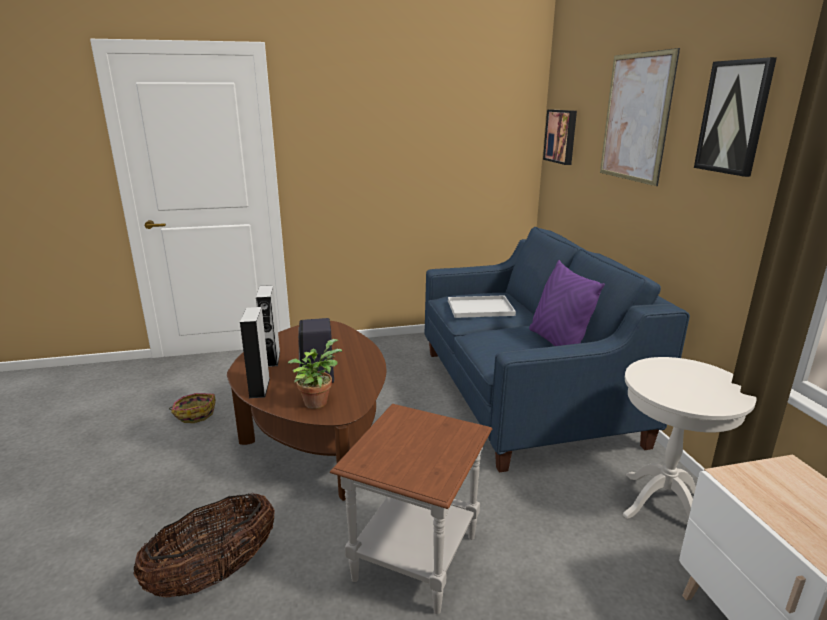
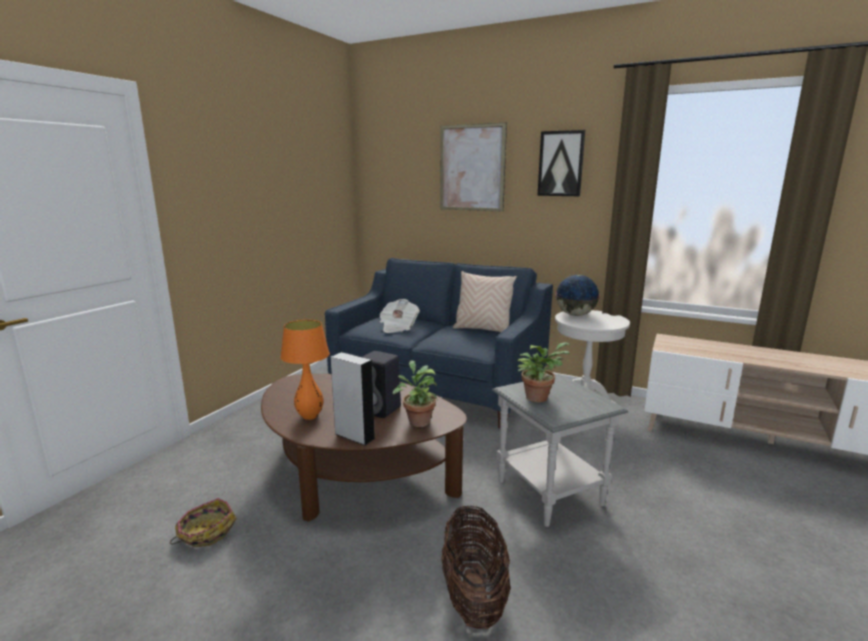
camera: 50 degrees left, 5 degrees down
grey speaker [256,285,280,367] -> orange table lamp [280,320,330,420]
brown side table [330,404,492,614] -> grey side table [492,374,628,527]
white tray [448,295,516,318] -> newspaper [379,299,419,333]
purple pillow [529,260,605,346] -> beige pillow [453,271,517,332]
picture [543,109,577,165] -> none
none -> potted plant [518,342,570,402]
none -> globe [555,275,600,316]

